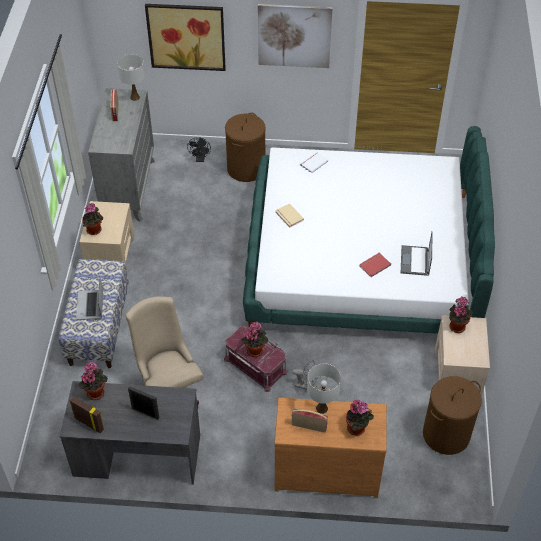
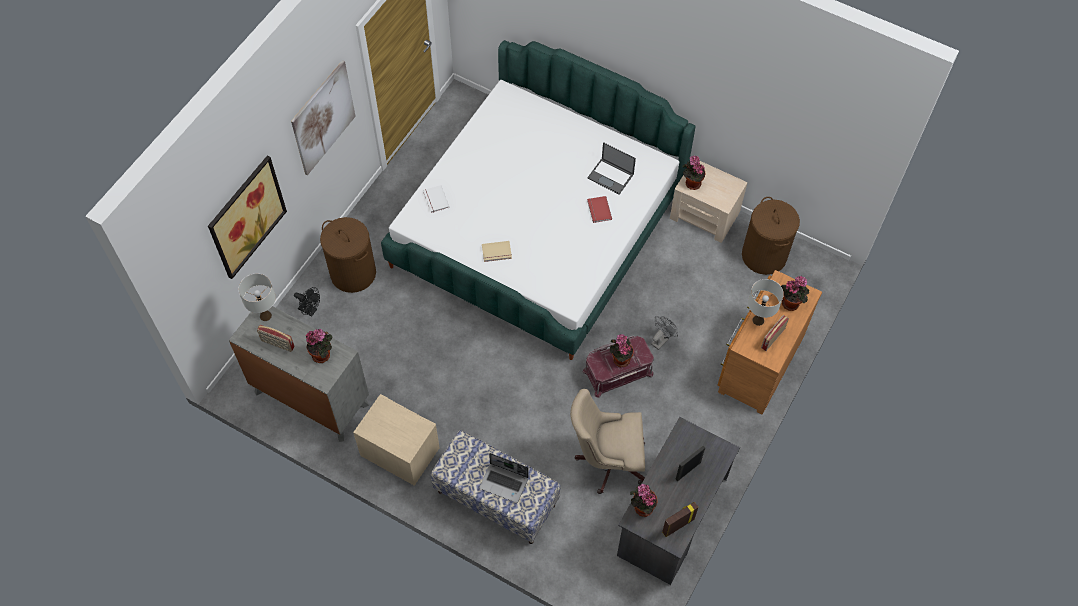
camera: 65 degrees left, 10 degrees up
potted plant [82,203,103,235] -> potted plant moved to [306,329,332,363]

